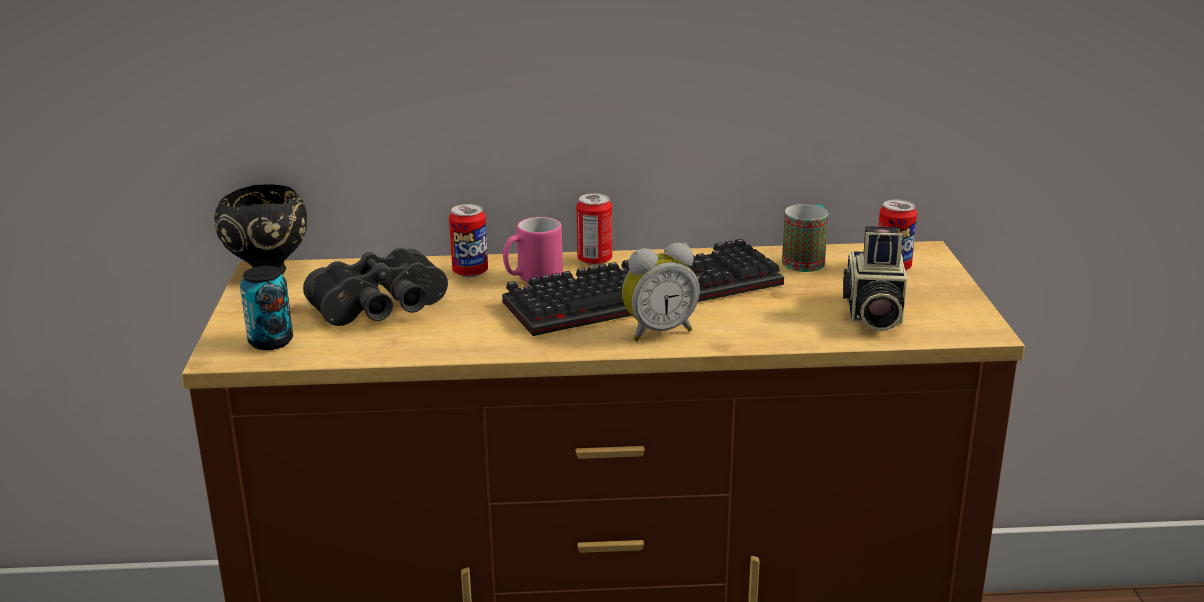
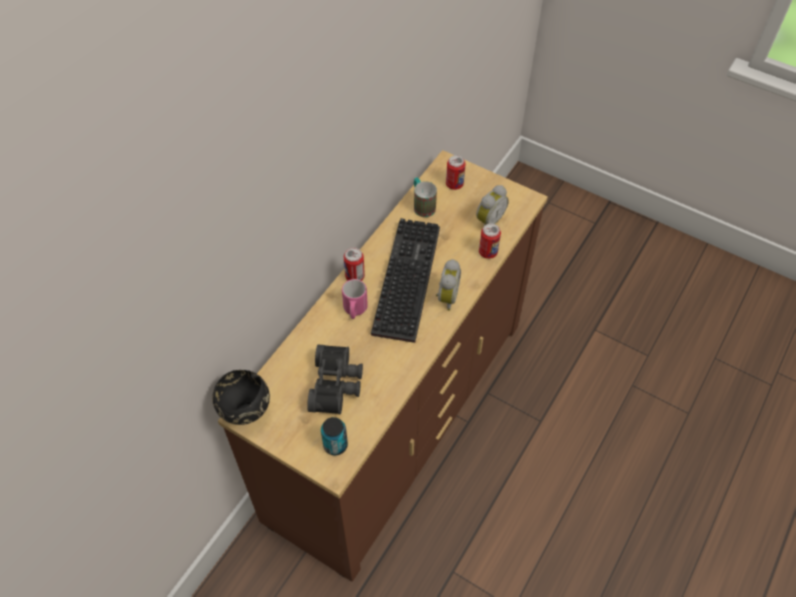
camera: 55 degrees left, 30 degrees up
can [449,204,488,277] -> can moved to [479,223,501,259]
camera [843,226,907,331] -> alarm clock [476,185,509,226]

